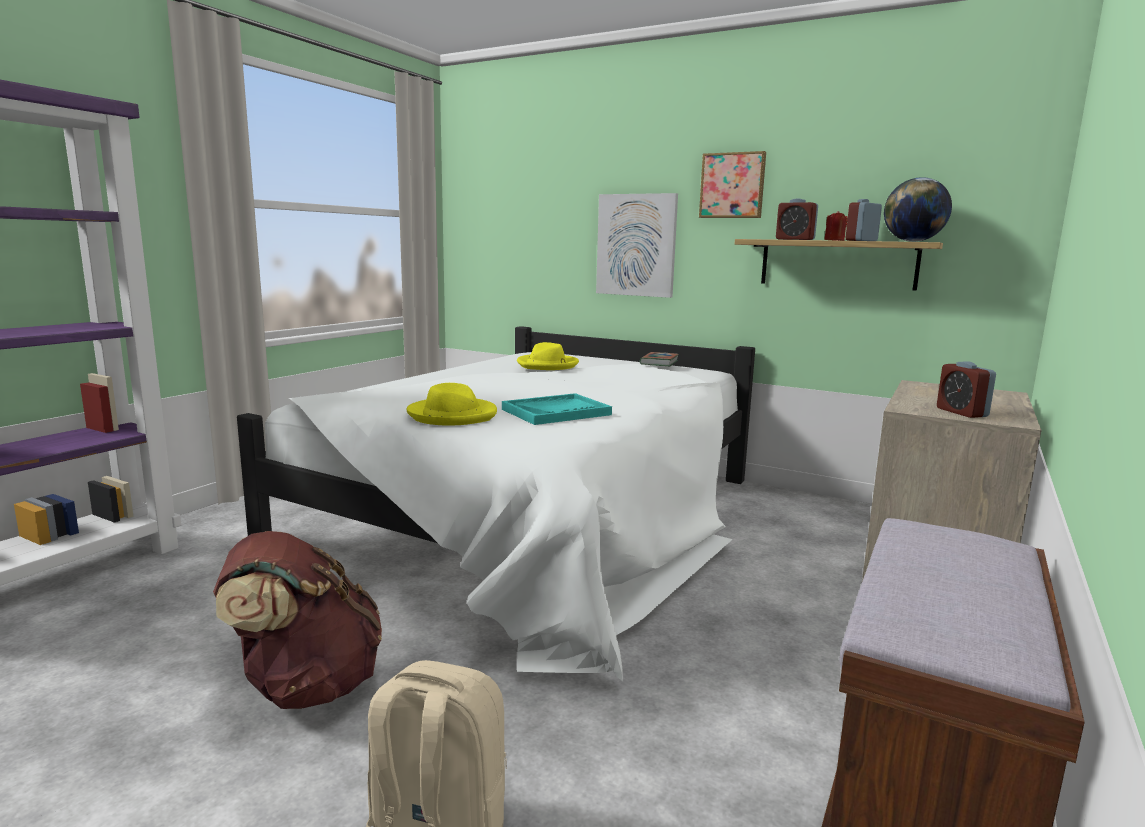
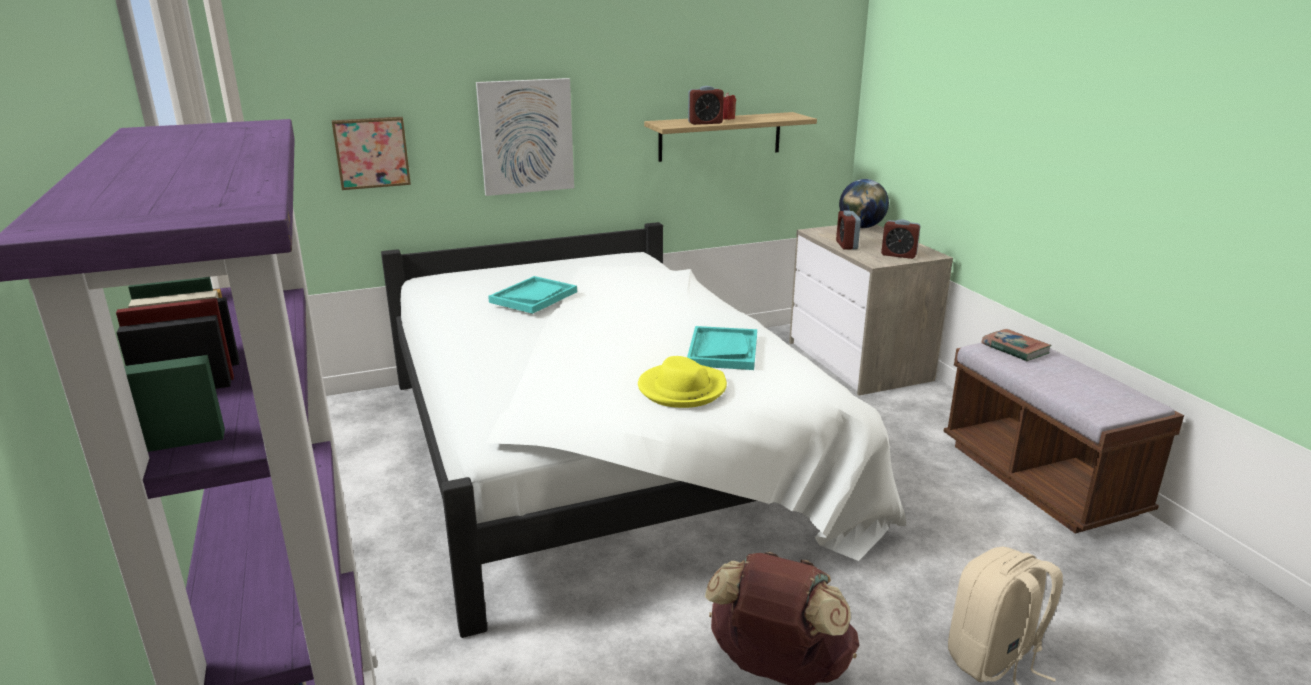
camera: 50 degrees left, 10 degrees up
yellow hat [517,342,579,370] -> turquoise tray [488,276,577,314]
book [640,352,679,366] -> book moved to [981,329,1052,361]
picture [699,151,766,218] -> picture moved to [331,117,411,190]
alarm clock [846,199,882,241] -> alarm clock moved to [836,210,861,250]
globe [884,177,952,242] -> globe moved to [839,179,889,228]

